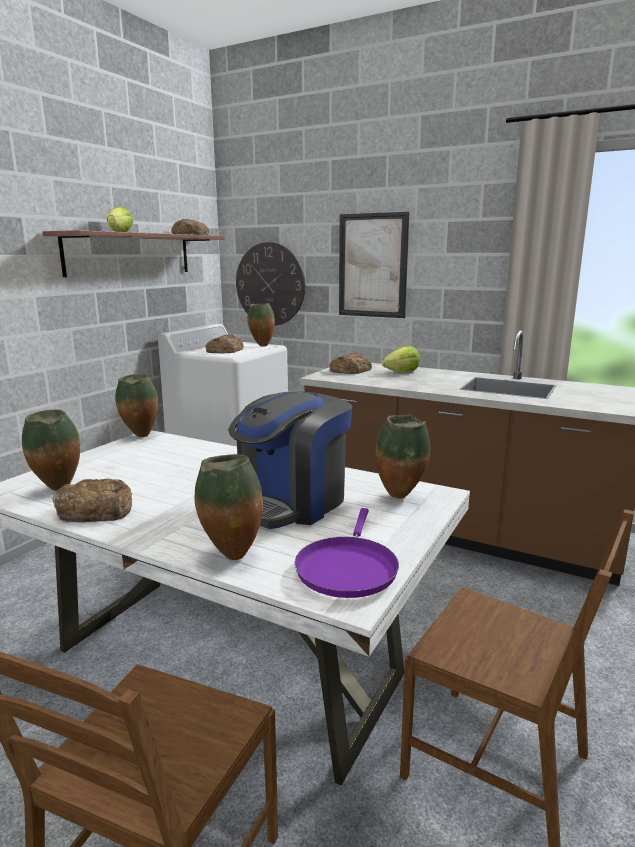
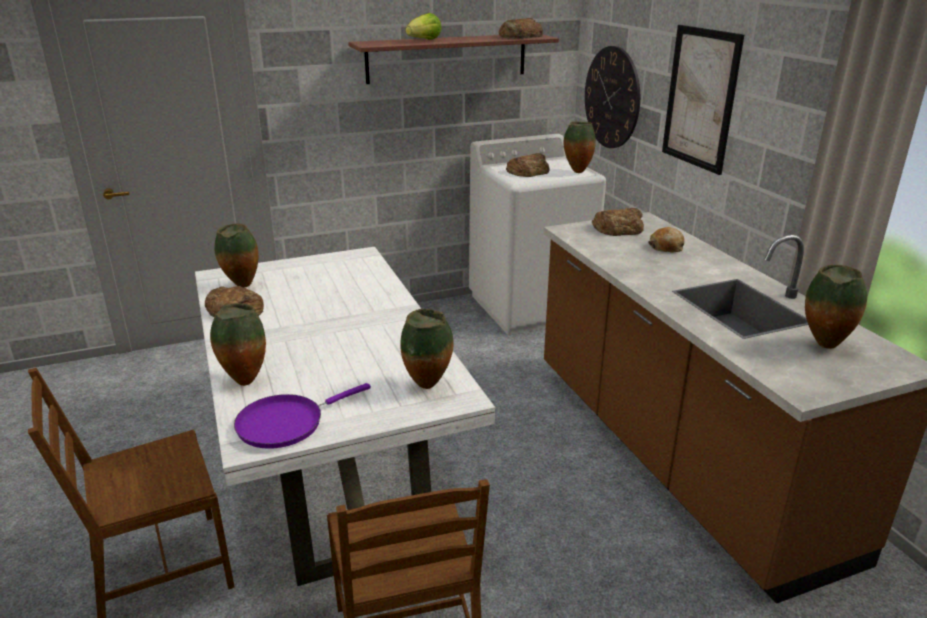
camera: 40 degrees right, 10 degrees up
vase [115,374,158,437] -> vase moved to [805,265,867,349]
coffee machine [228,391,352,529] -> none
lettuce [382,346,420,372] -> bread [648,227,684,253]

